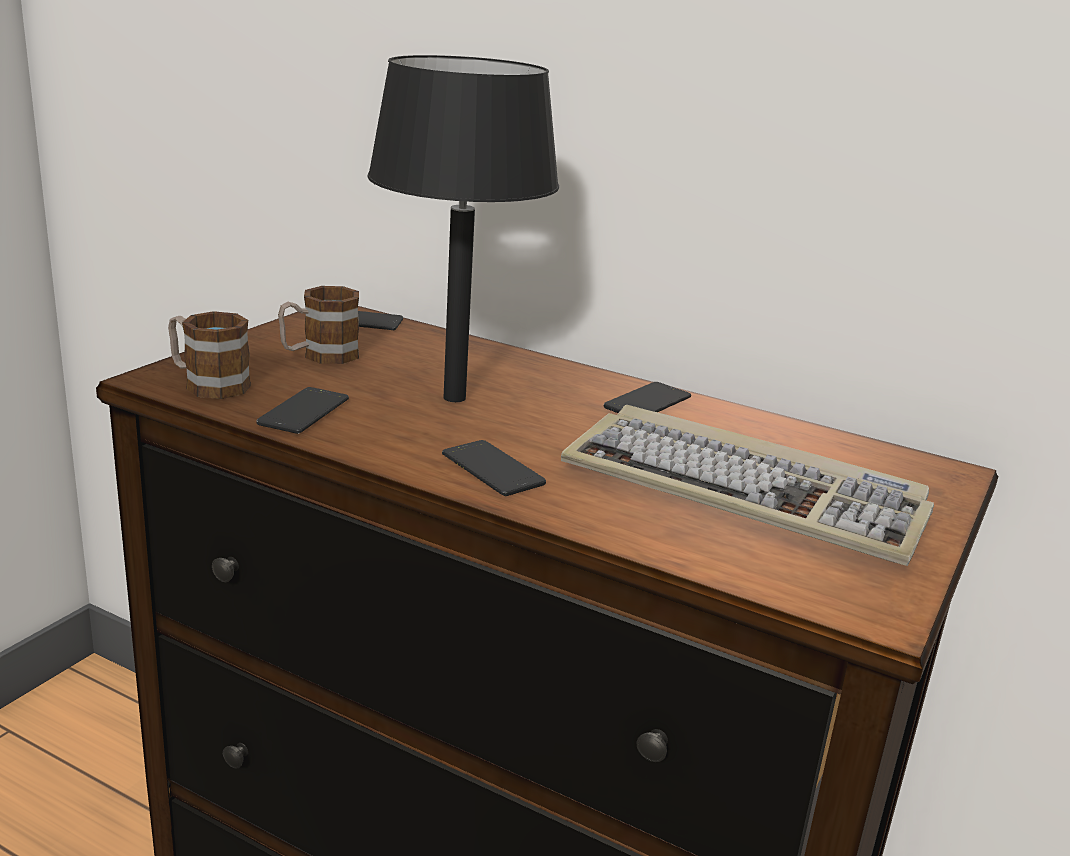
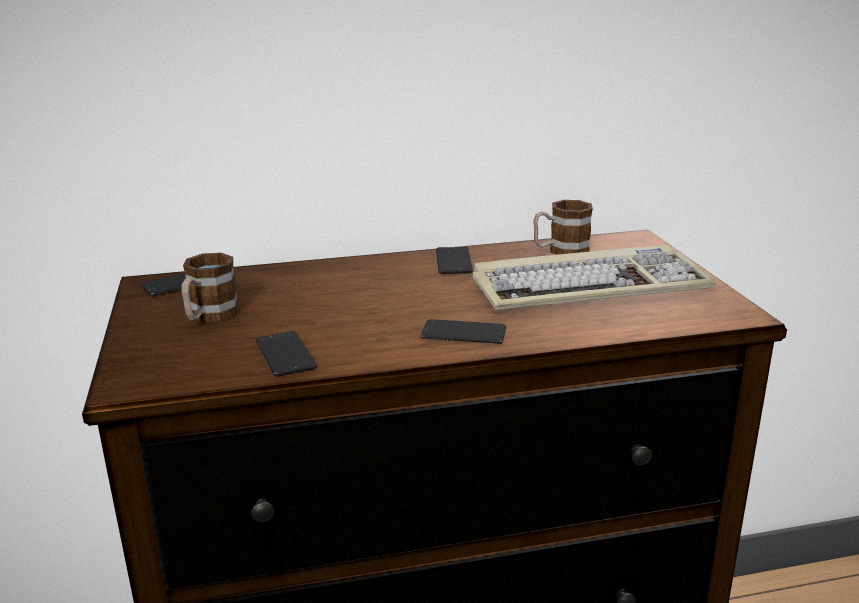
camera: 40 degrees left, 0 degrees up
mug [168,311,251,399] -> mug moved to [533,200,593,255]
black table lamp [367,55,559,402] -> none

